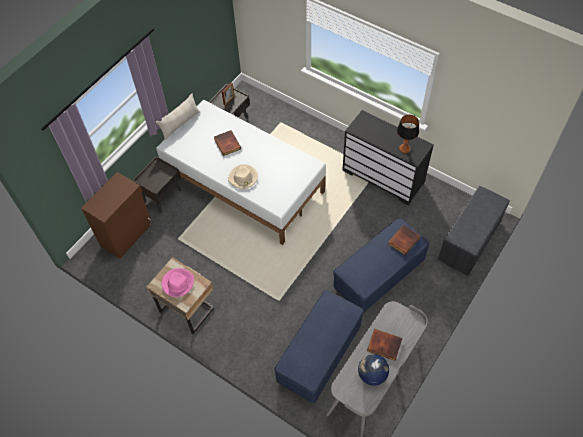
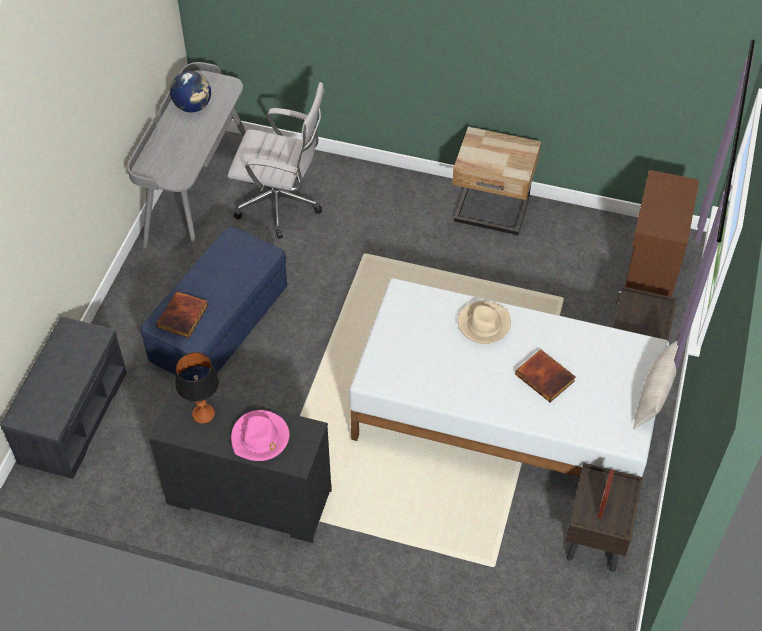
camera: 160 degrees right, 5 degrees down
pink hat [162,268,194,297] -> pink hat moved to [231,410,289,461]
blue ottoman [274,291,364,403] -> white office chair [228,82,324,239]
book [367,329,403,361] -> none

